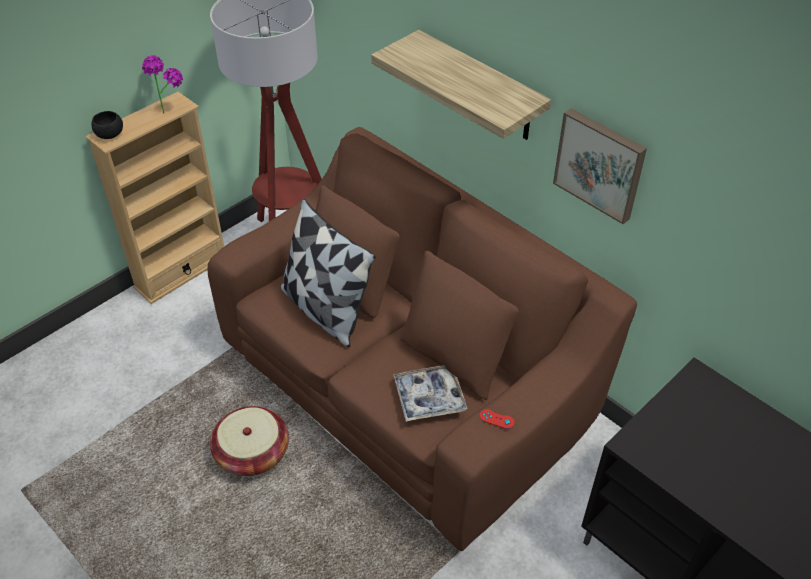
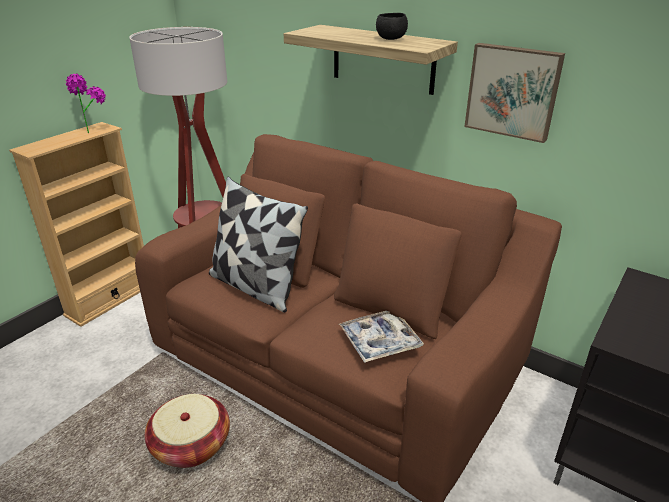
camera: 10 degrees left, 15 degrees down
black bowl [92,111,123,139] -> black bowl moved to [376,13,408,40]
red game controller [480,409,514,429] -> none

